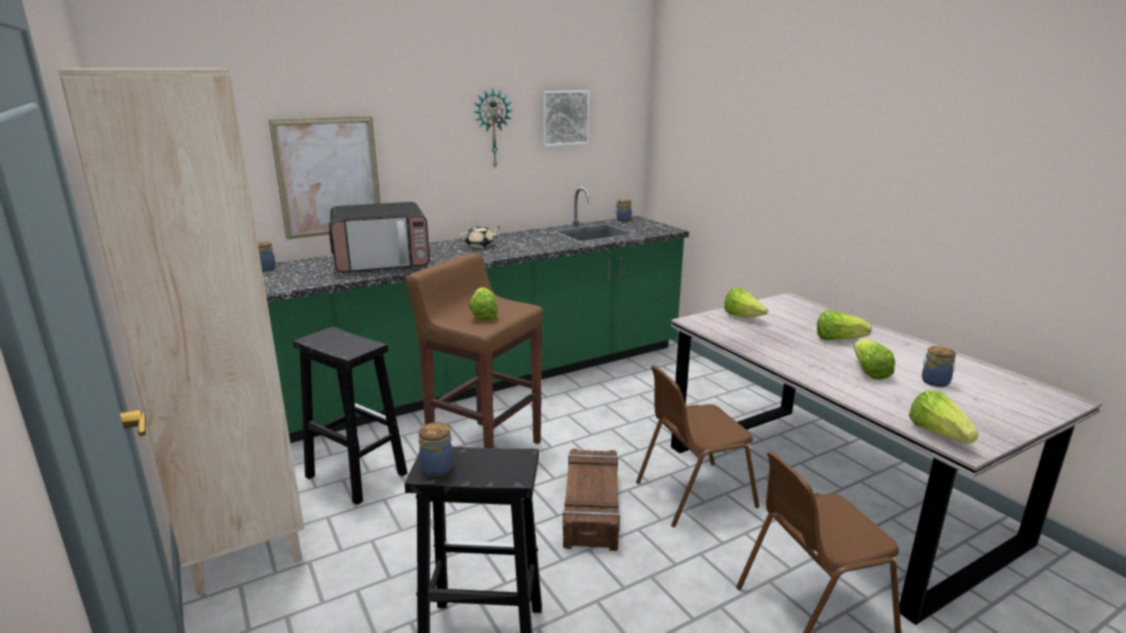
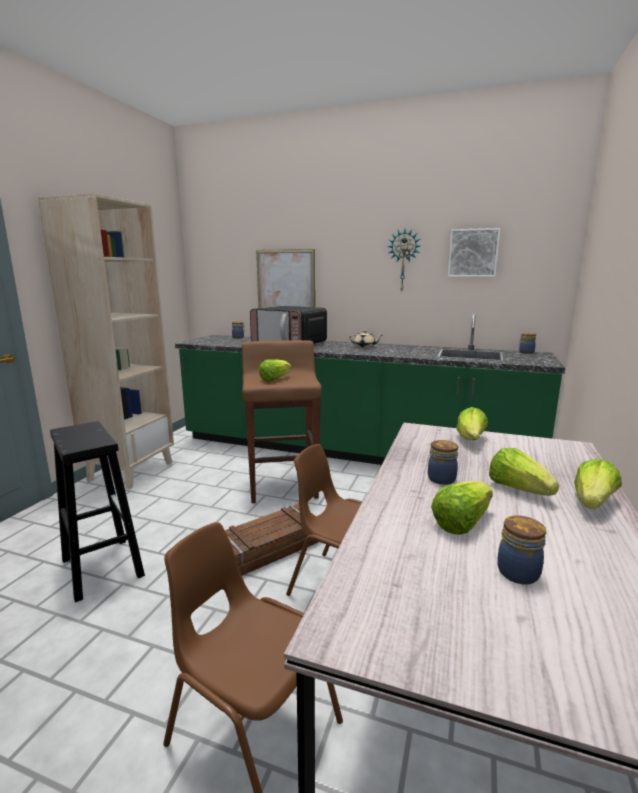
camera: 50 degrees right, 5 degrees down
black stool [293,327,407,505] -> none
jar [418,422,453,476] -> jar moved to [428,440,458,485]
lettuce [909,390,978,444] -> lettuce moved to [574,459,622,509]

